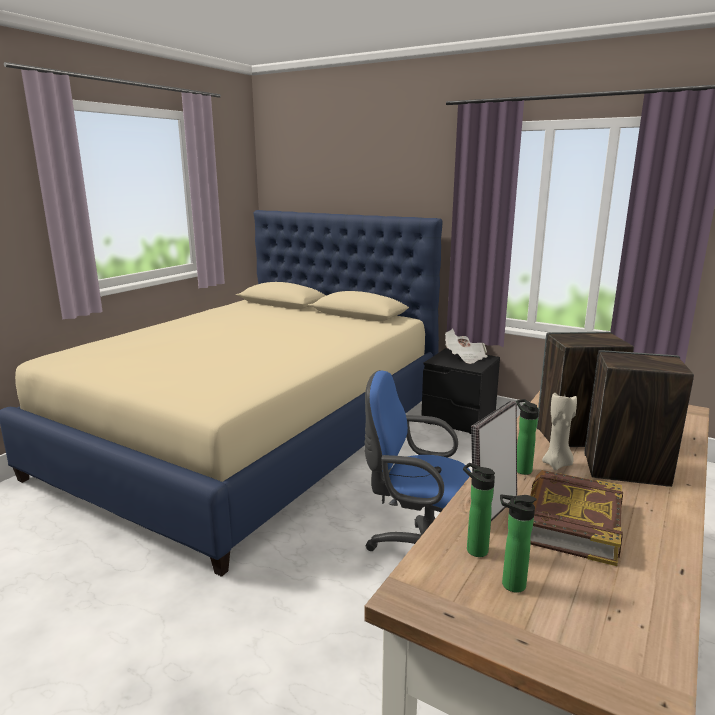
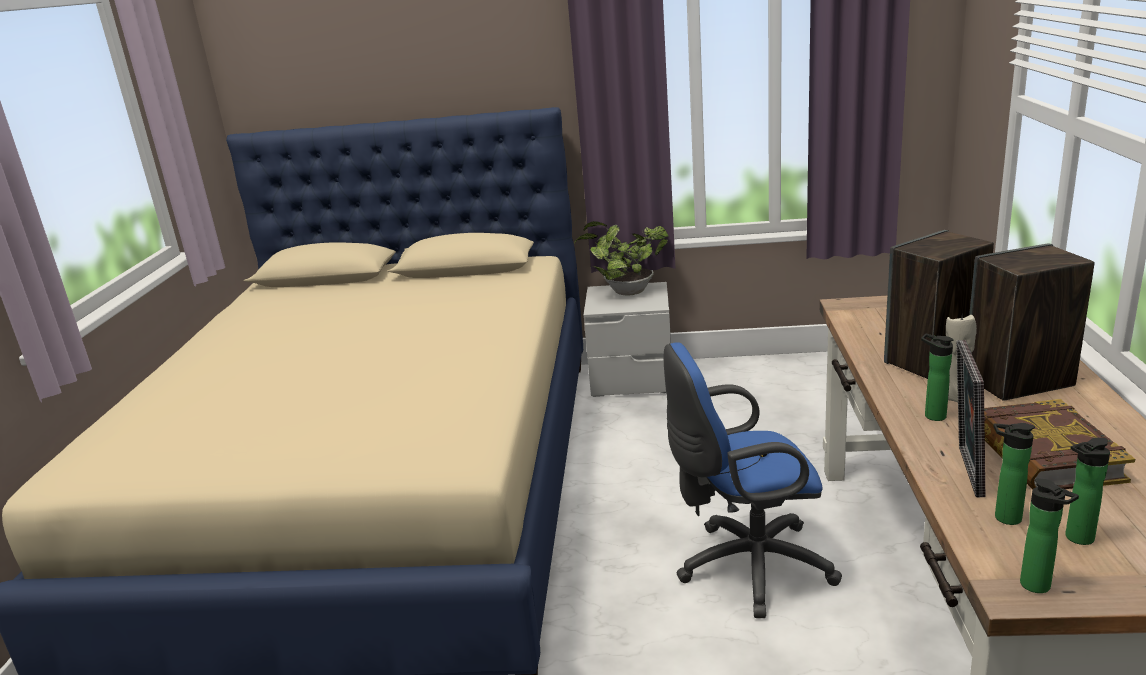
camera: 25 degrees left, 5 degrees up
black nightstand [421,348,500,434] -> white nightstand [584,282,671,397]
newspaper [445,328,487,364] -> potted plant [574,221,668,295]
none -> bottle [1020,478,1079,593]

